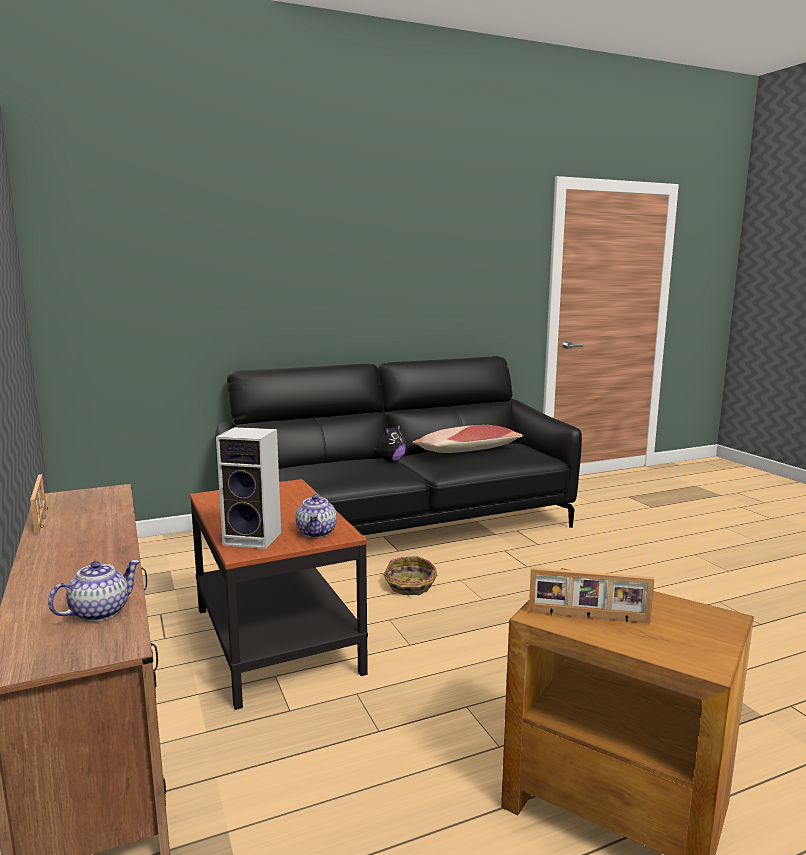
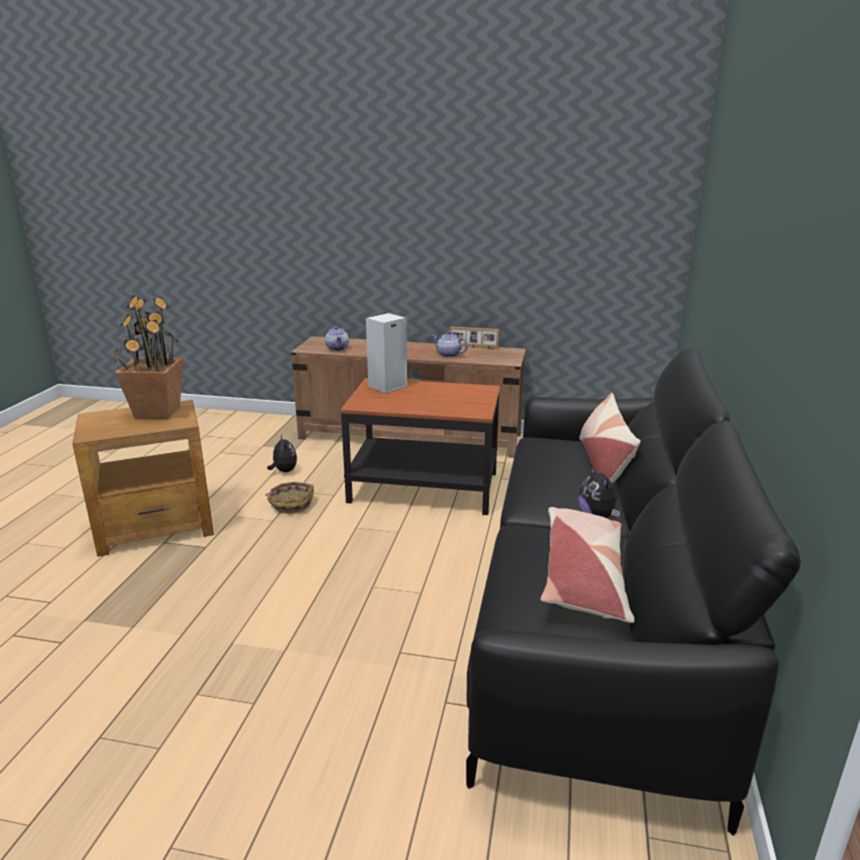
camera: 125 degrees right, 10 degrees up
teapot [295,493,337,538] -> teapot moved to [432,331,468,357]
basket [384,556,437,595] -> basket moved to [266,482,314,514]
picture frame [529,567,654,623] -> potted plant [115,295,183,419]
none -> plush toy [267,435,297,472]
none -> pillow [579,393,641,483]

